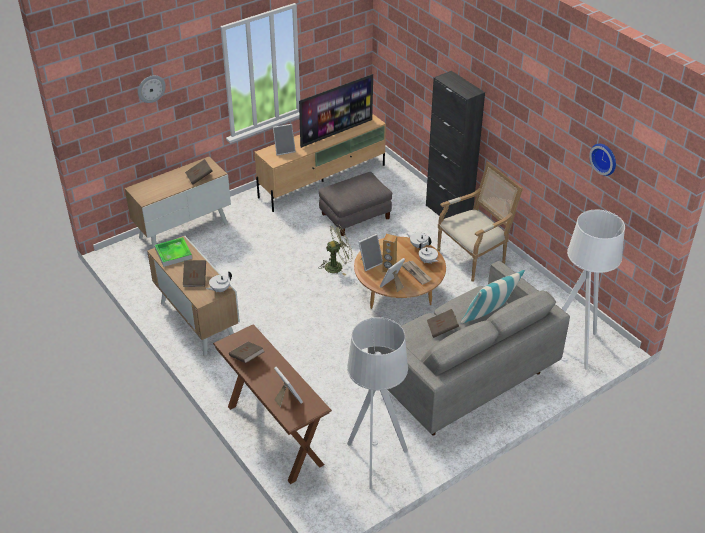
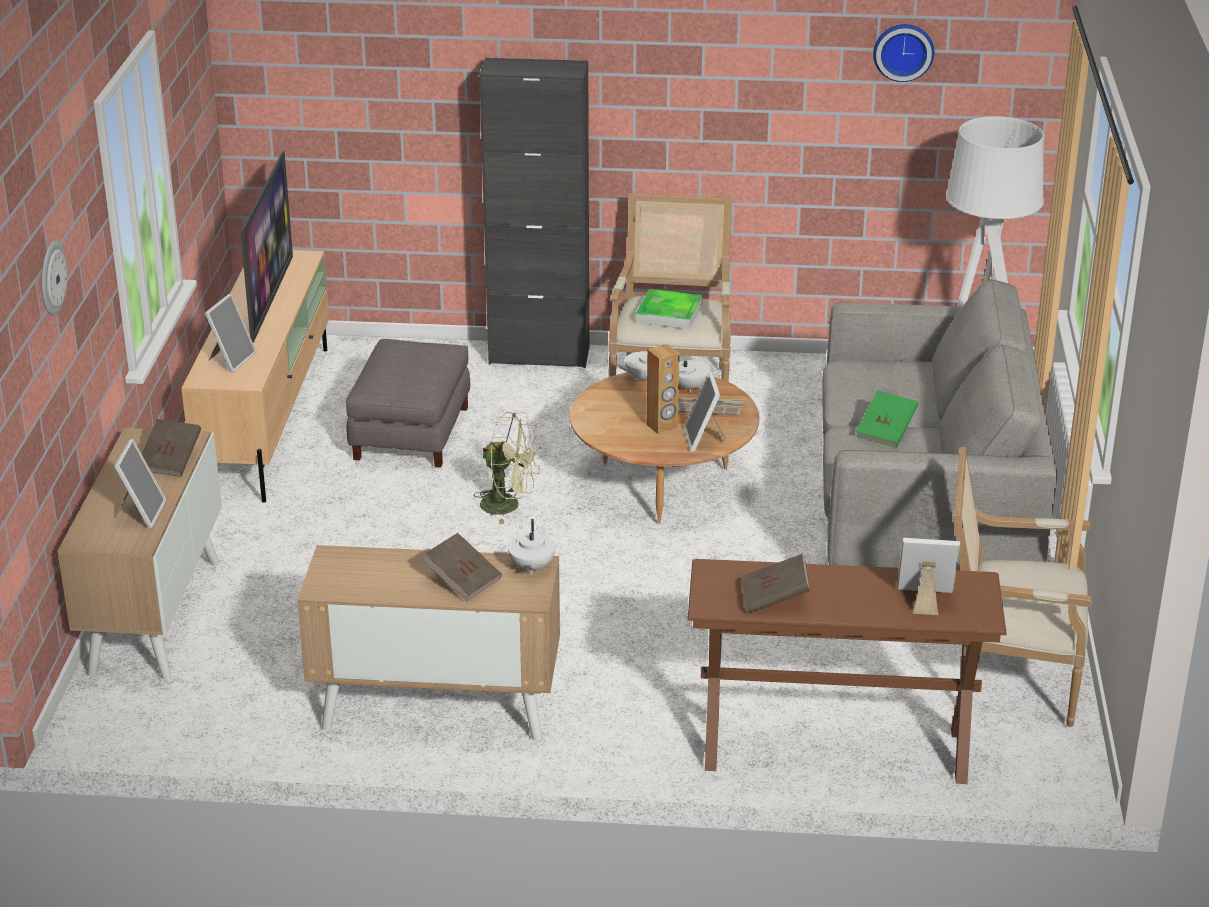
camera: 50 degrees left, 10 degrees down
tray [155,237,192,267] -> tray moved to [636,289,703,329]
green fan [319,224,353,276] -> green fan turned 90 degrees clockwise [474,412,541,524]
grey floor lamp [347,317,408,489] -> armchair [953,447,1092,727]
picture frame [359,234,383,271] -> picture frame moved to [114,439,166,528]
brown book [427,309,459,338] -> green book [856,390,918,448]
pillow [461,270,525,323] -> none

